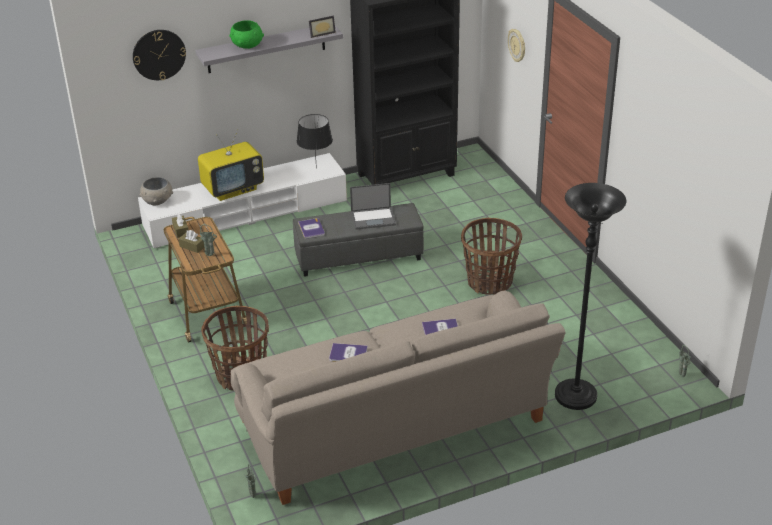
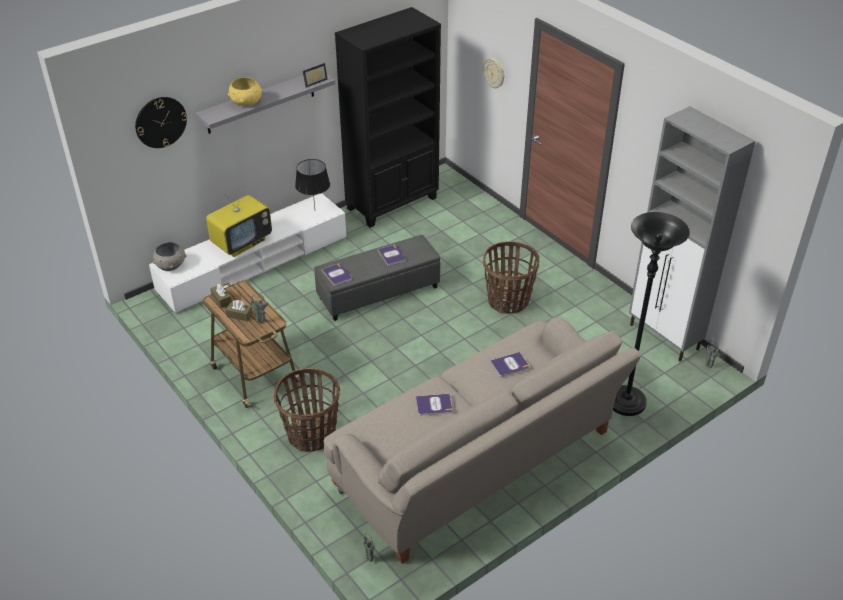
camera: 15 degrees left, 5 degrees up
green bowl [229,20,264,49] -> yellow bowl [228,77,263,106]
laptop [350,183,396,230] -> book [378,245,406,266]
none -> grey cabinet [629,106,755,362]

